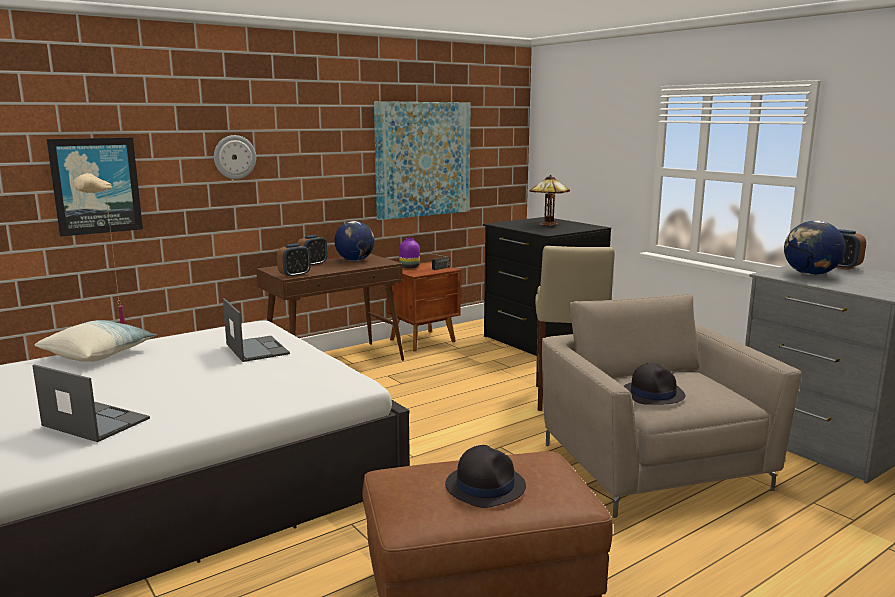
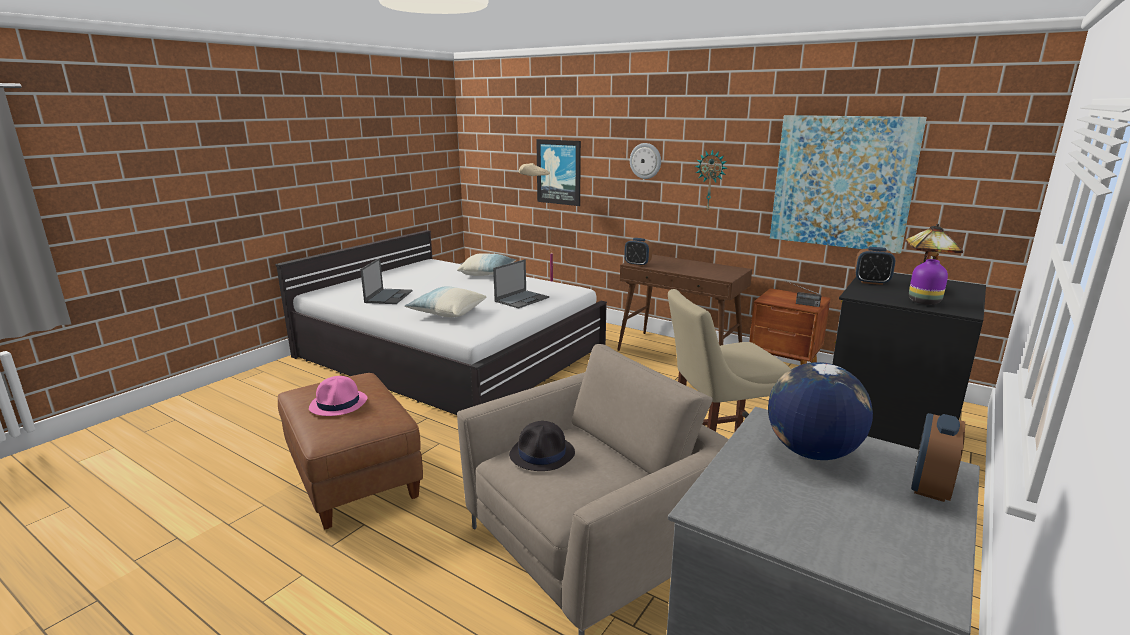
camera: 70 degrees right, 5 degrees up
alarm clock [298,235,328,267] -> alarm clock moved to [855,247,895,285]
globe [334,221,375,261] -> none
purple vase [399,238,420,268] -> purple vase moved to [909,259,948,305]
black hat [445,445,526,508] -> pink hat [309,376,368,416]
none -> pillow [404,287,487,317]
none -> wall clock [695,149,727,212]

